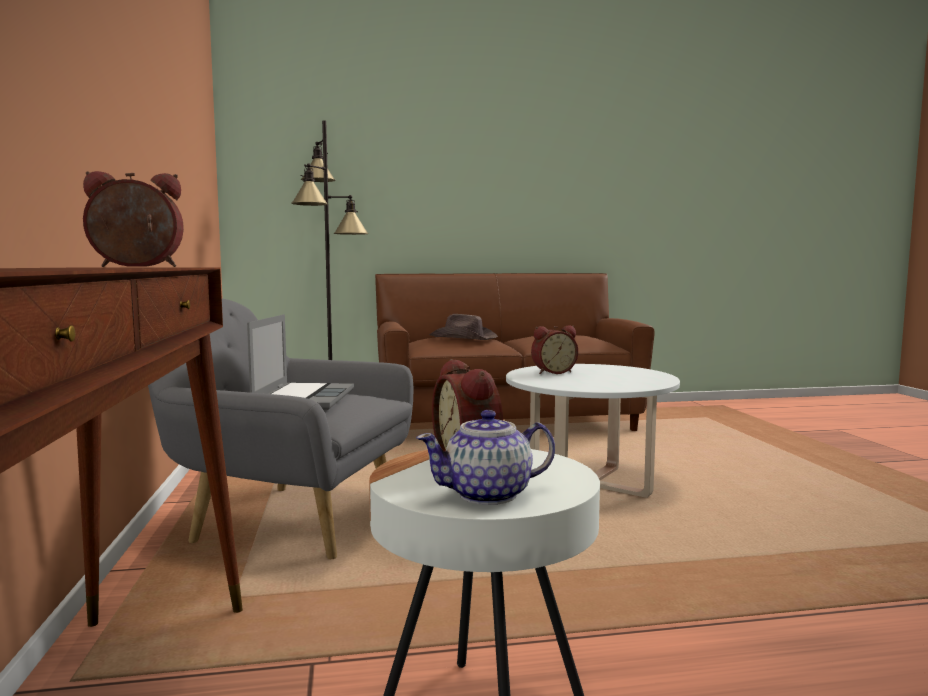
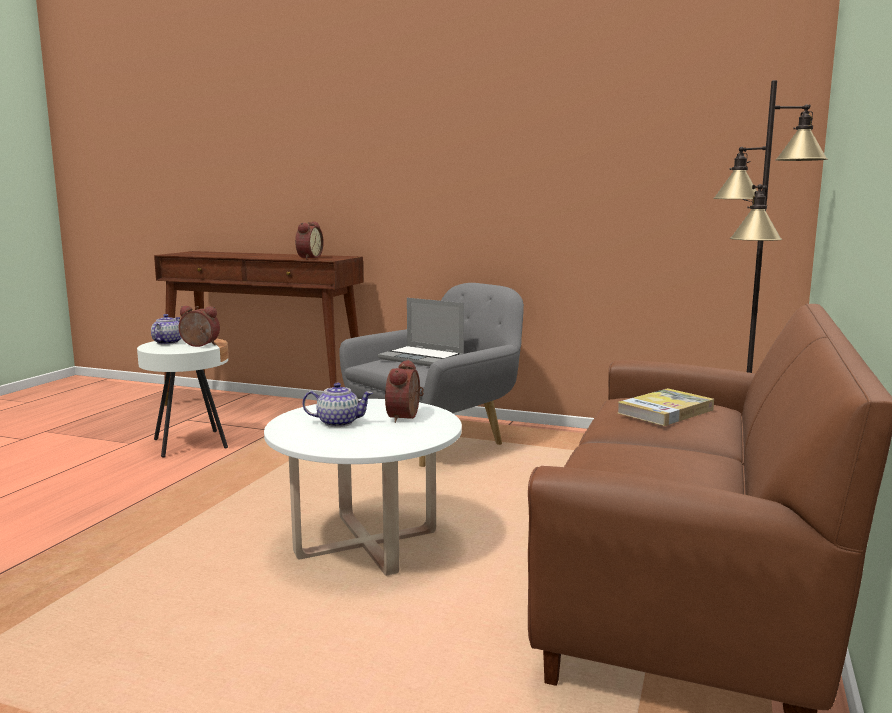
camera: 120 degrees right, 5 degrees up
brown hat [429,314,498,340] -> book [617,388,714,426]
none -> teapot [302,383,373,427]

